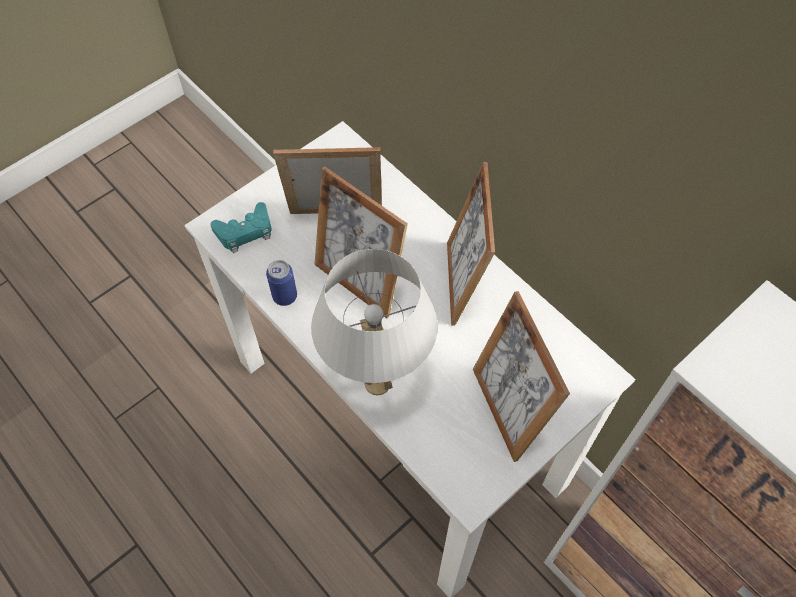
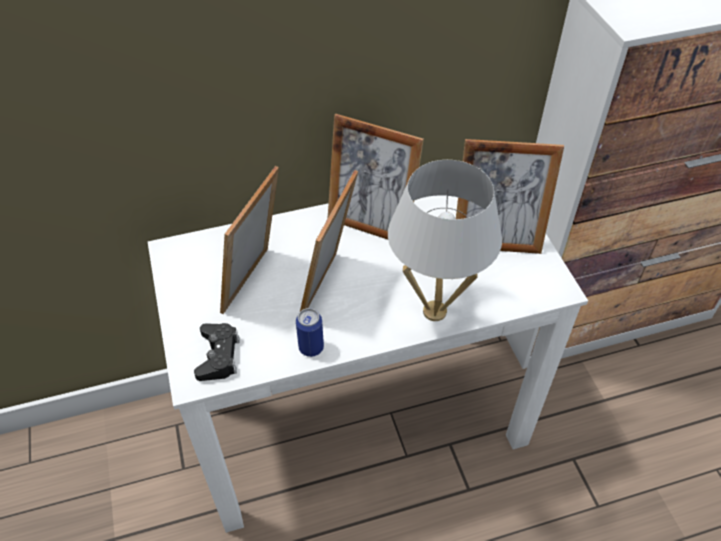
camera: 65 degrees left, 10 degrees down
turquoise game controller [210,202,271,253] -> black game controller [194,323,240,381]
picture frame [314,167,408,319] -> picture frame turned 135 degrees clockwise [300,170,358,311]

